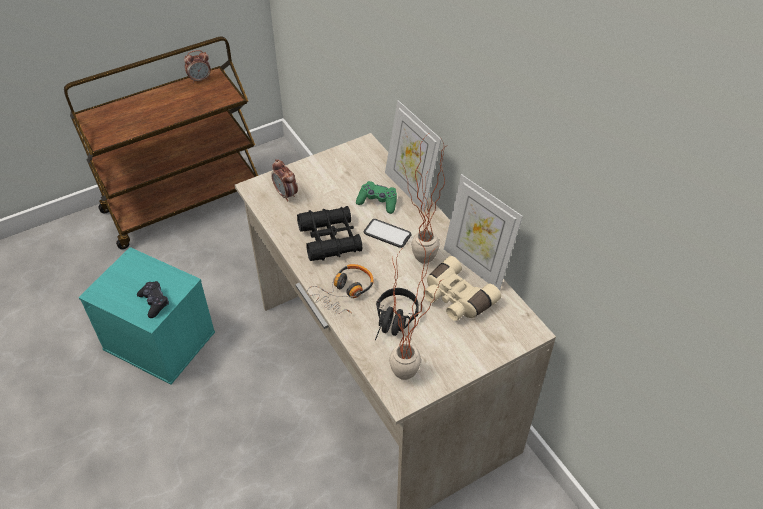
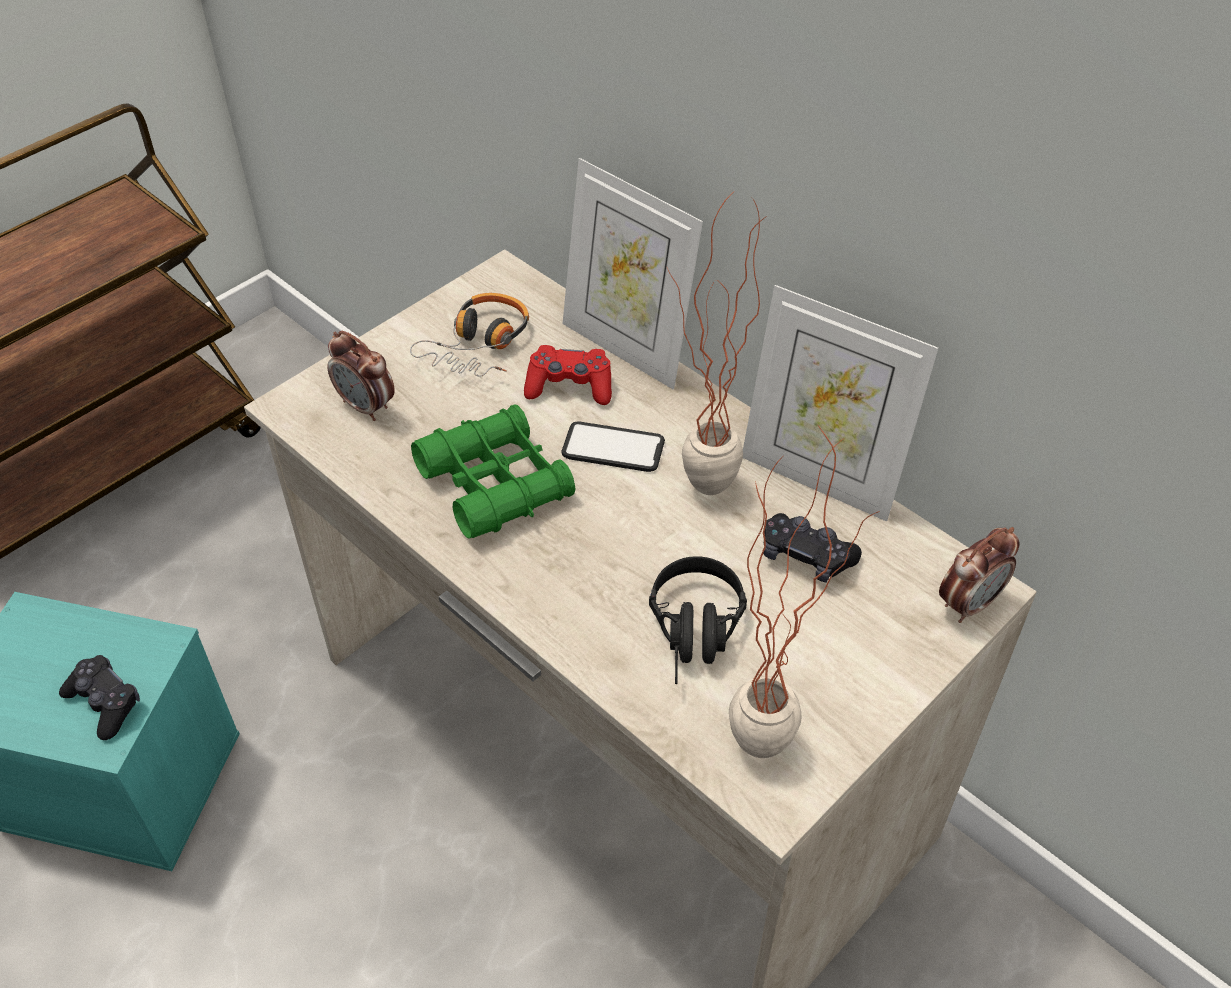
camera: 15 degrees left, 0 degrees up
alarm clock [184,50,211,83] -> alarm clock moved to [939,527,1020,623]
black binoculars [297,206,363,261] -> green binoculars [411,404,576,539]
headphones [307,264,374,314] -> headphones moved to [410,293,529,377]
green game controller [356,181,397,214] -> red game controller [524,345,612,405]
beige binoculars [423,256,501,321] -> black game controller [764,513,862,583]

